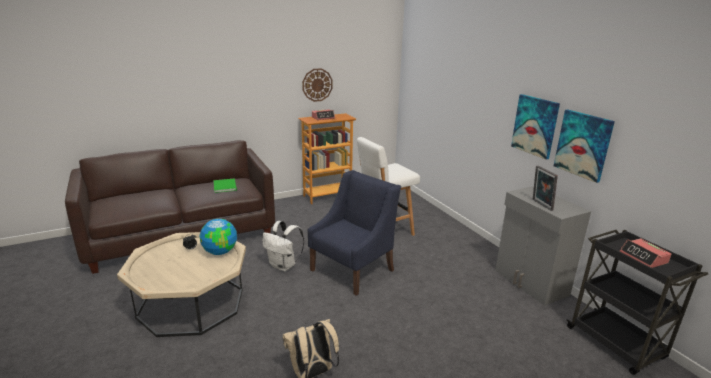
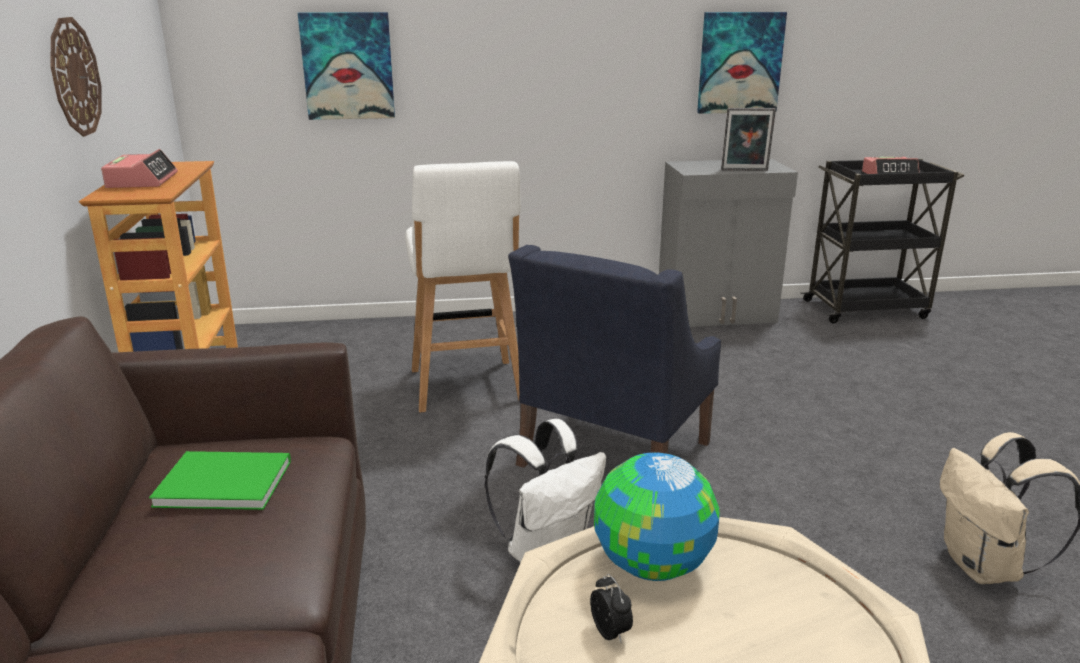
camera: 70 degrees left, 0 degrees up
blue armchair [308,170,401,296] -> blue armchair turned 120 degrees counterclockwise [508,245,721,468]
picture [511,94,560,160] -> picture moved to [298,12,395,120]

